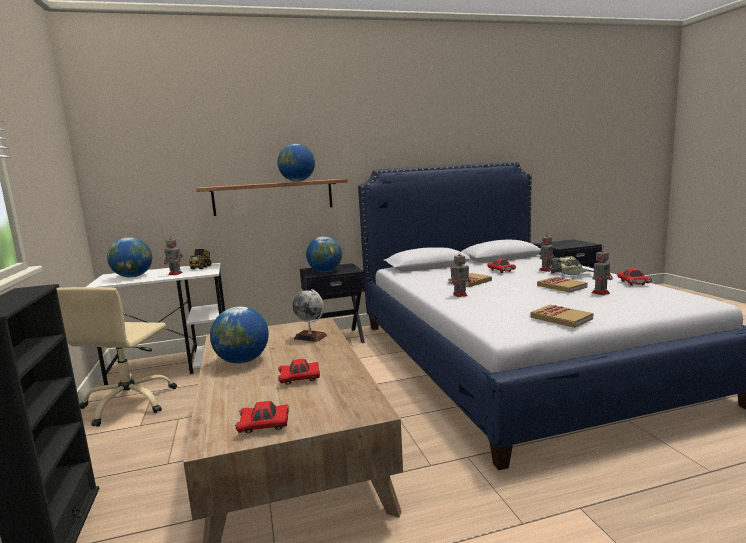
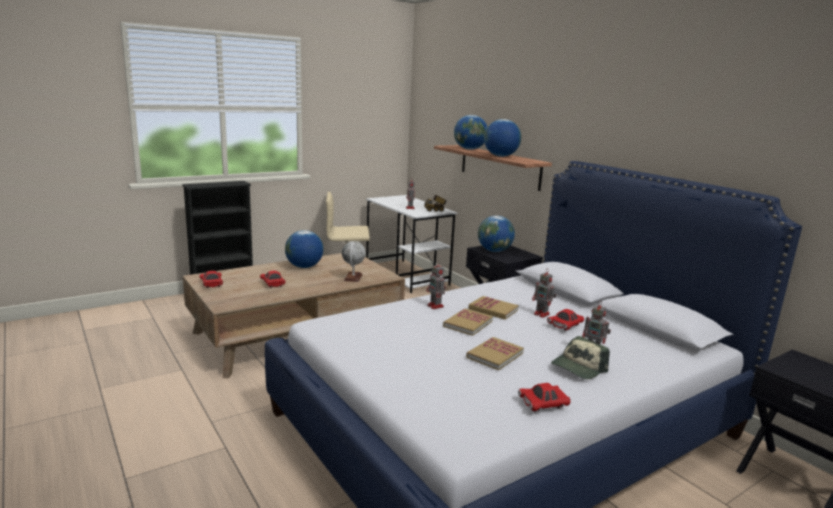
camera: 70 degrees right, 5 degrees up
globe [107,237,152,278] -> globe moved to [454,115,487,150]
book [530,305,593,328] -> book moved to [443,308,493,336]
toy robot [592,247,613,295] -> toy robot moved to [532,272,556,318]

